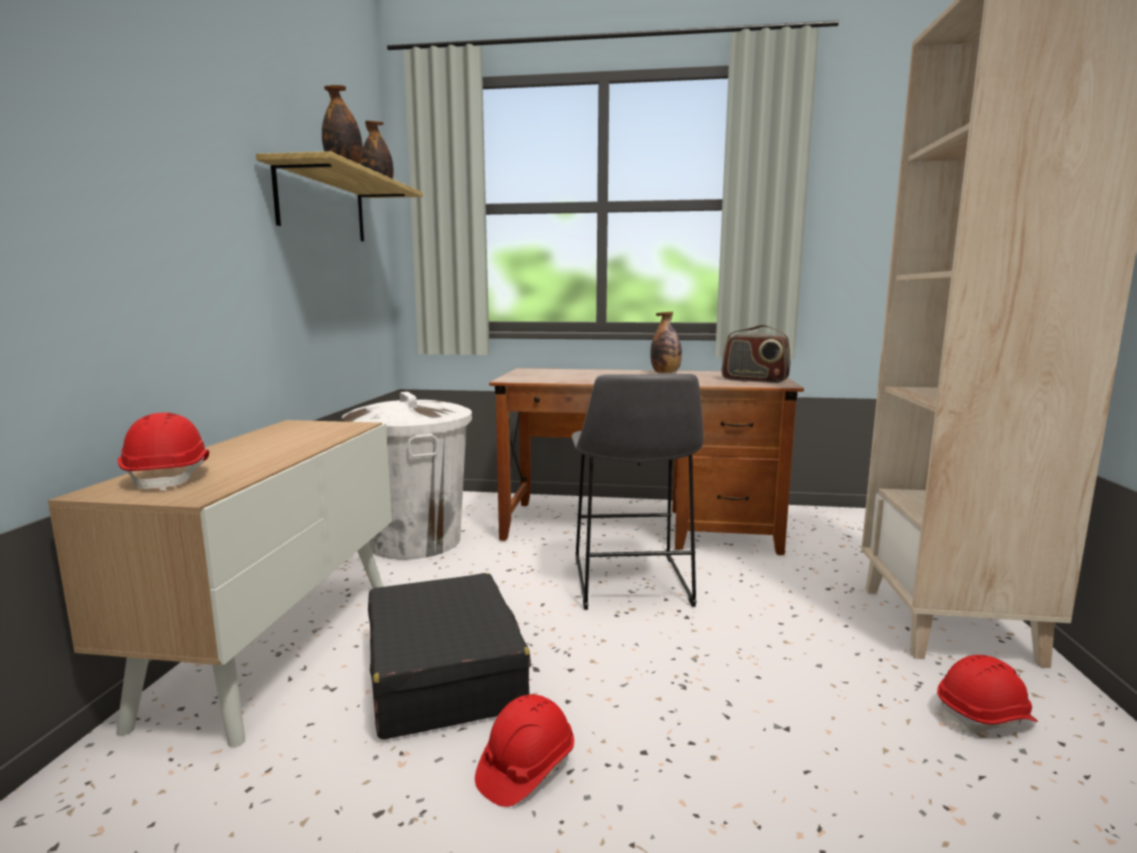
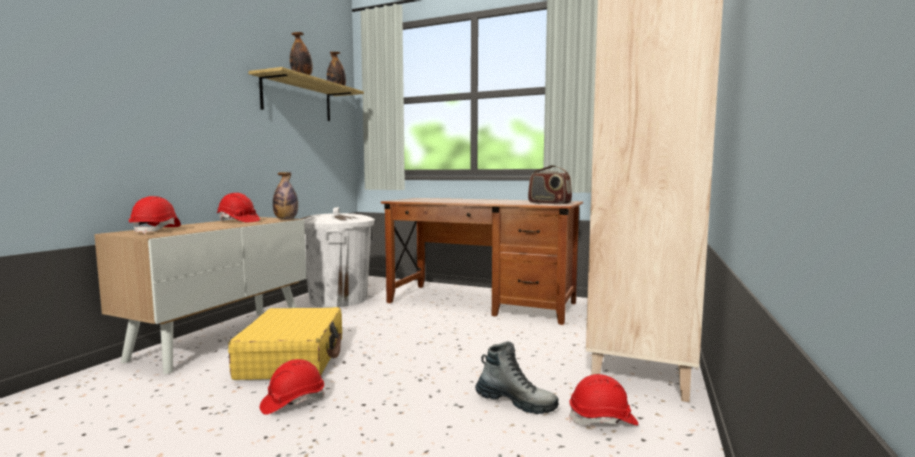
camera: 15 degrees right, 5 degrees down
black suitcase [368,573,531,740] -> yellow suitcase [228,307,342,380]
grey stool [572,374,704,610] -> none
bottle [650,312,682,373] -> bottle moved to [273,172,298,219]
none -> red hard hat [217,193,260,222]
none -> boot [475,341,559,414]

